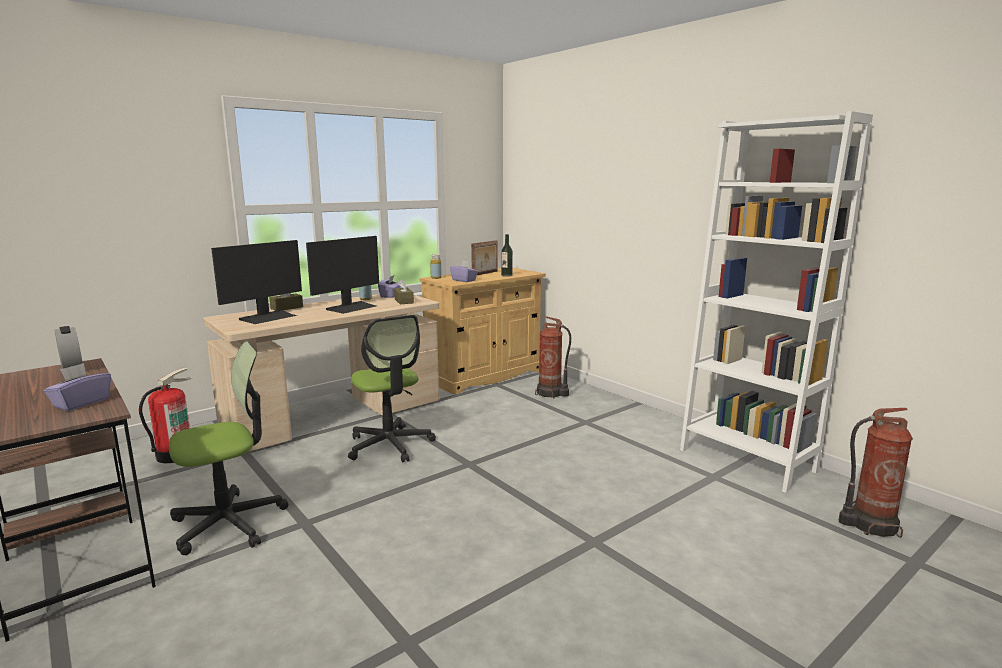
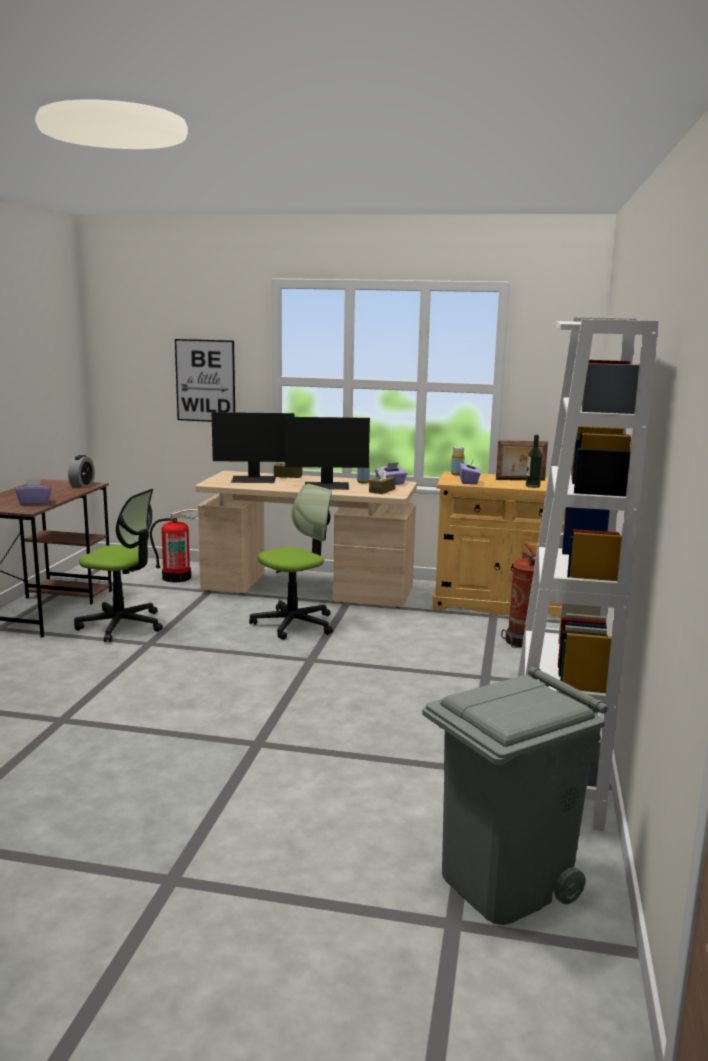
camera: 50 degrees right, 0 degrees up
office chair [348,315,436,462] -> office chair turned 150 degrees counterclockwise [249,484,333,640]
fire extinguisher [839,408,913,538] -> grey trash can [422,667,608,925]
none -> picture [175,339,235,422]

